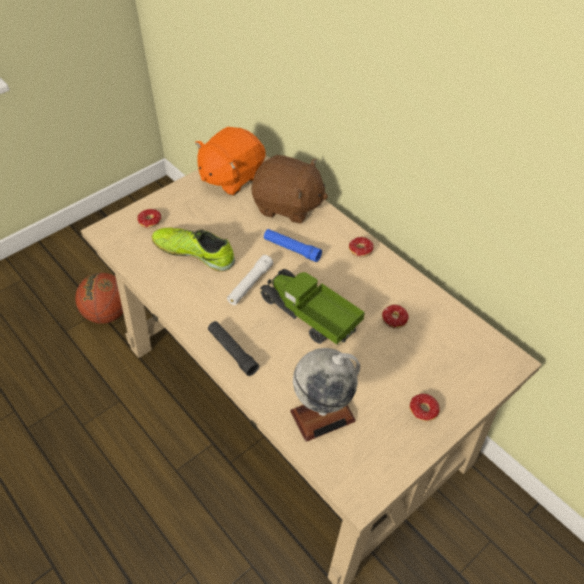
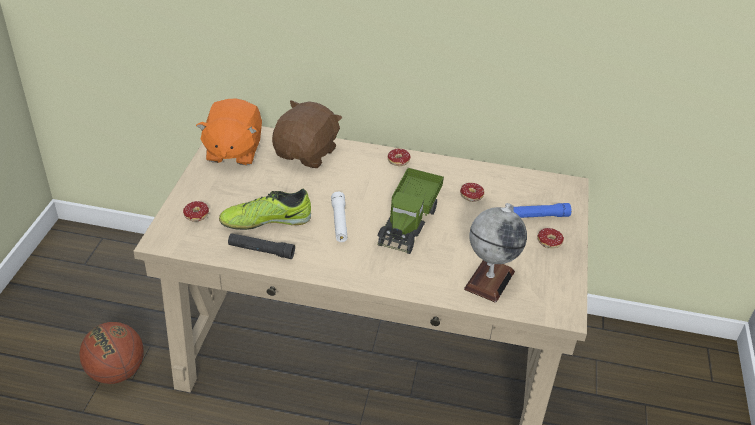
camera: 40 degrees left, 10 degrees down
black flashlight [208,321,259,376] -> black flashlight moved to [228,233,295,259]
brown plush toy [251,155,328,224] -> brown plush toy turned 45 degrees counterclockwise [272,100,342,168]
toy truck [260,269,365,347] -> toy truck turned 75 degrees counterclockwise [377,168,444,254]
blue flashlight [264,229,322,262] -> blue flashlight moved to [513,203,572,218]

